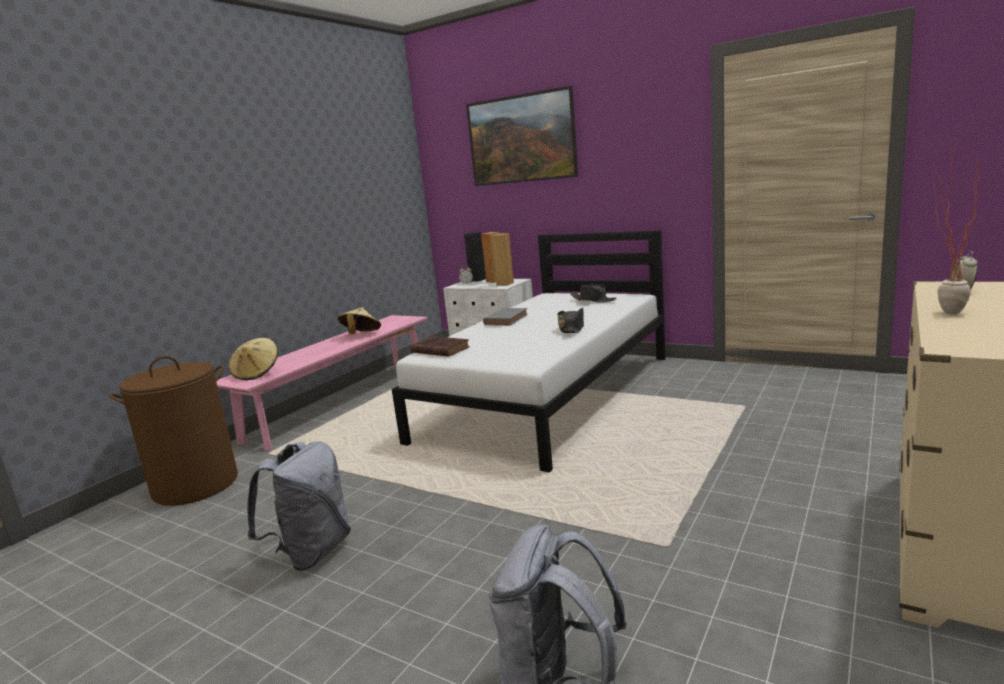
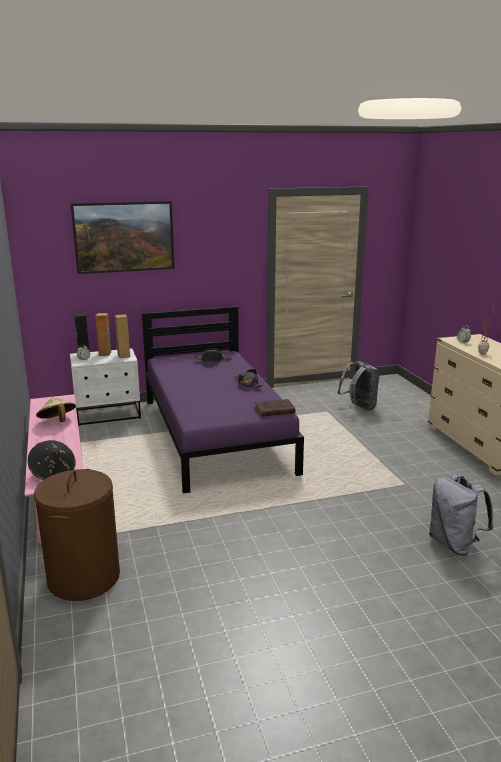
camera: 50 degrees left, 5 degrees up
beige hat [229,338,278,380] -> black hat [28,440,76,480]
grey backpack [247,441,351,571] -> grey backpack moved to [337,361,380,411]
white bed [392,230,665,473] -> purple bed [142,306,304,494]
brown book [410,336,470,357] -> brown book moved to [255,399,296,417]
grey book [483,308,528,326] -> none

